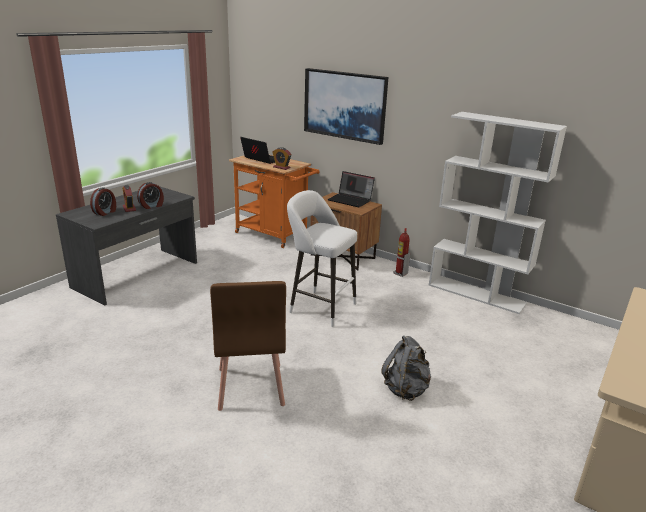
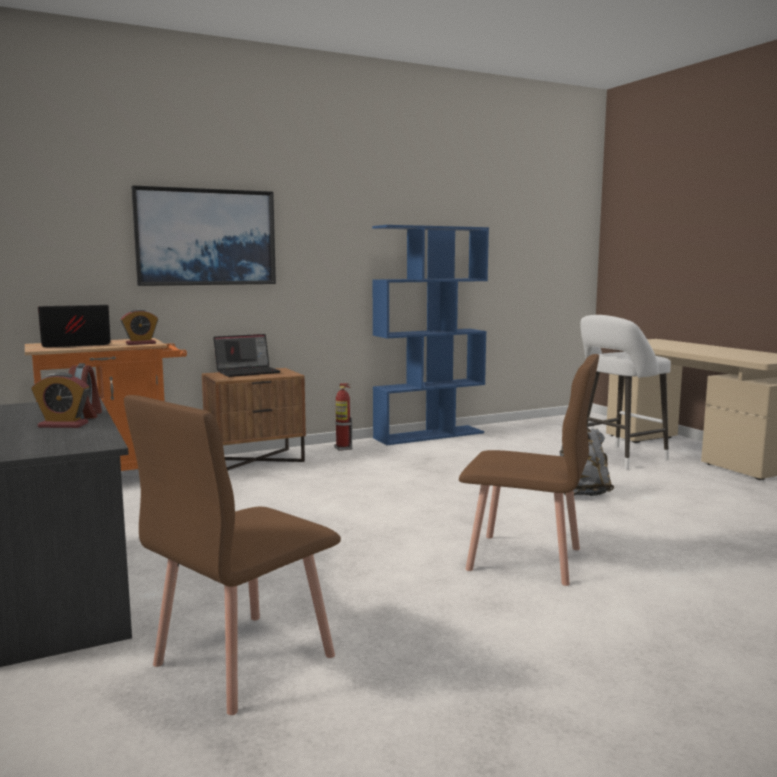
camera: 60 degrees left, 15 degrees down
alarm clock [90,187,116,216] -> none
white stool [287,190,357,327] -> white stool moved to [580,315,671,469]
white bookcase [429,112,567,314] -> blue bookcase [372,225,489,445]
none -> brown chair [124,395,341,715]

